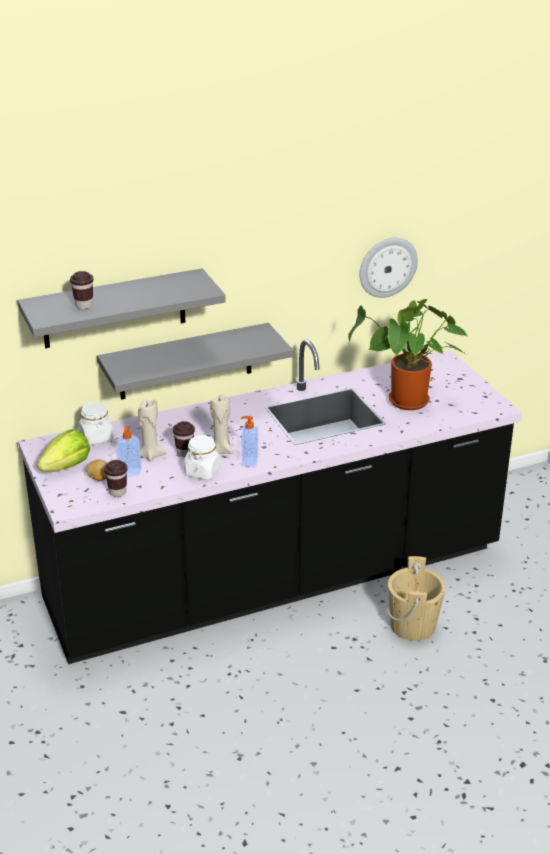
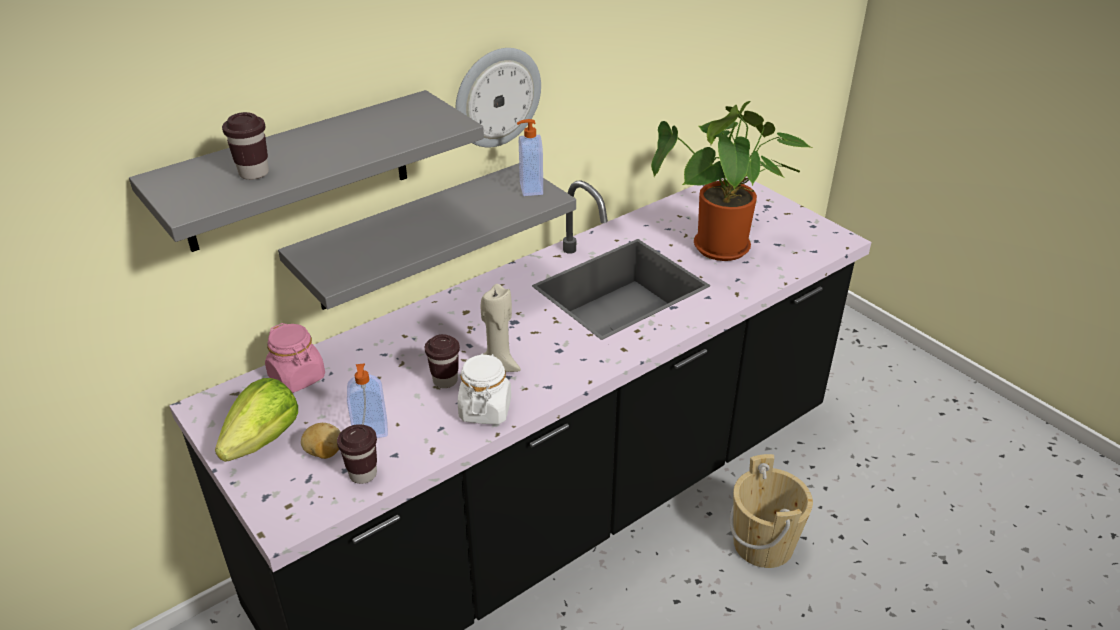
camera: 15 degrees left, 5 degrees up
white jar [78,401,113,445] -> pink jar [265,323,325,393]
beige candle [138,399,166,461] -> none
soap dispenser [241,416,258,467] -> soap dispenser moved to [517,119,543,196]
wall clock [360,238,418,298] -> wall clock moved to [455,48,541,148]

